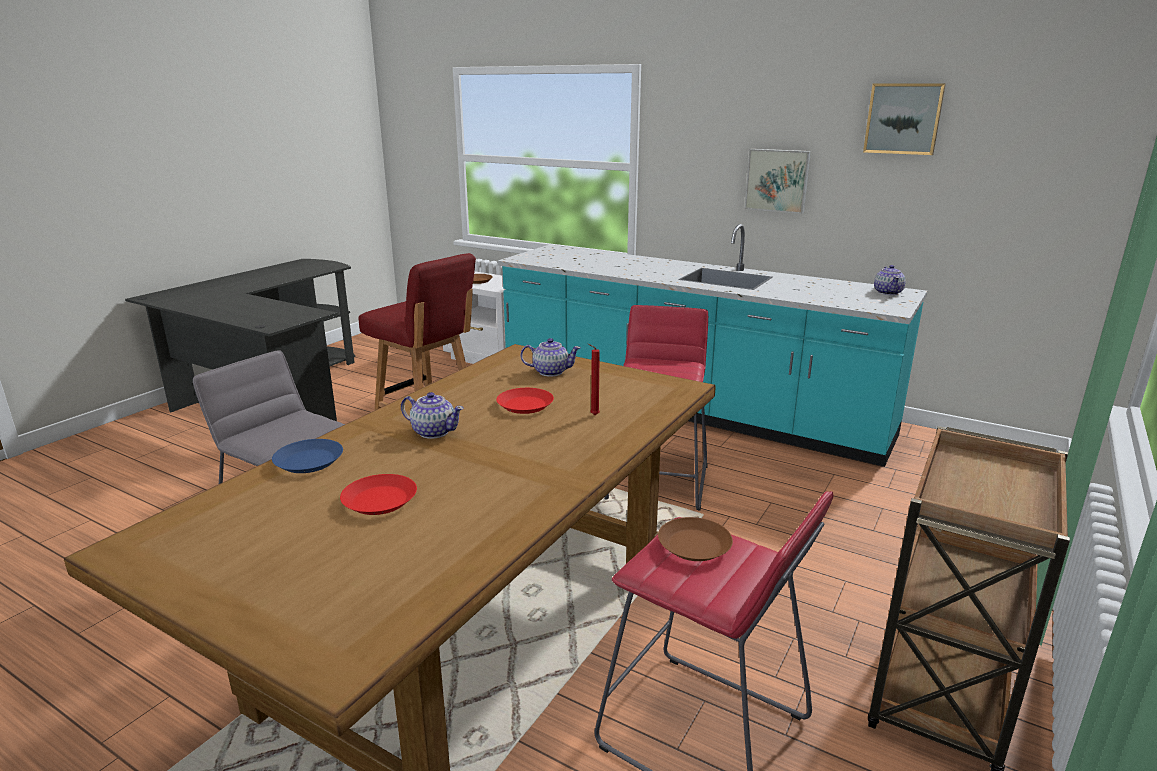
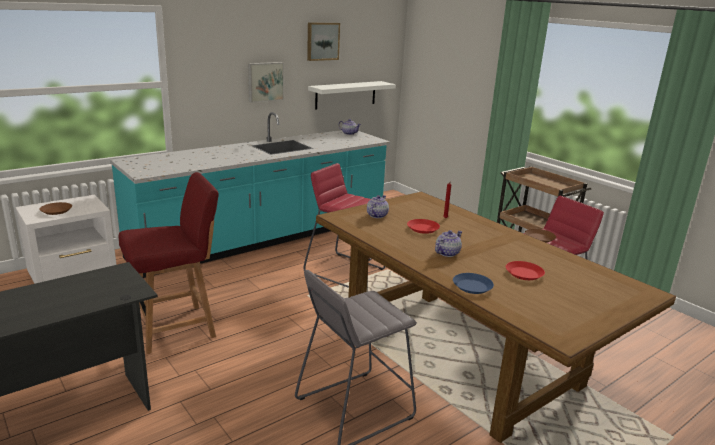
camera: 70 degrees left, 0 degrees up
none -> white shelf [308,81,396,110]

